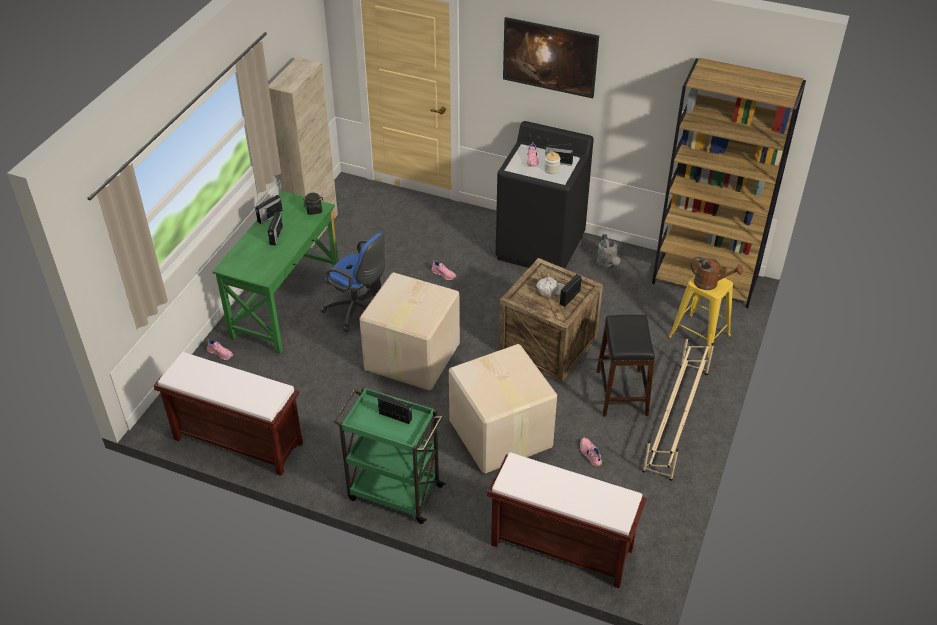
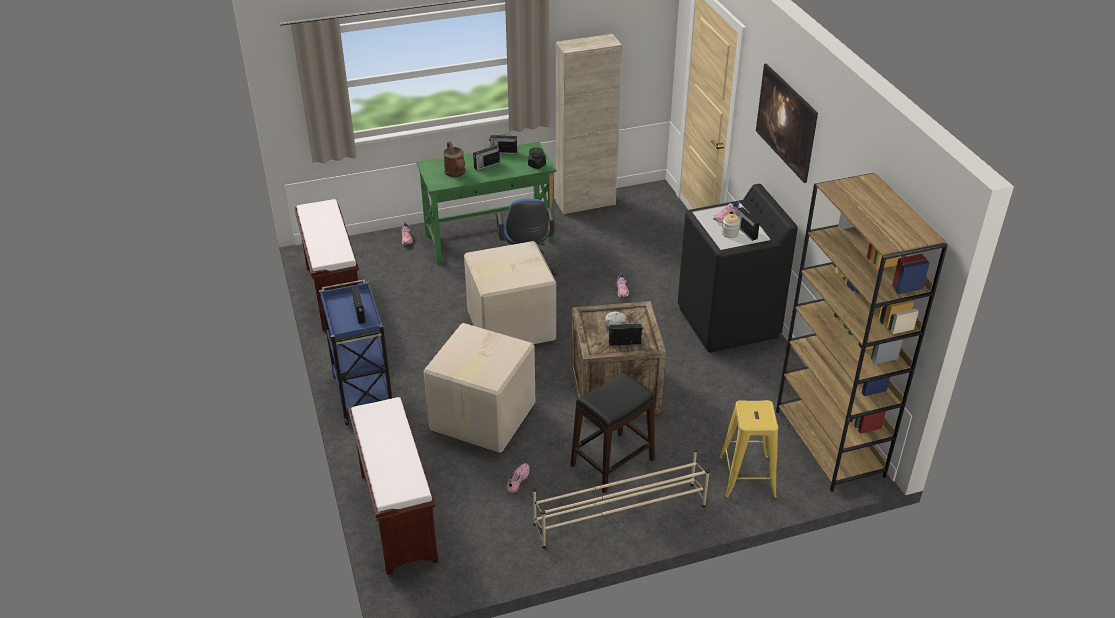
camera: 50 degrees right, 5 degrees down
green cart [334,387,446,524] -> blue cart [319,280,392,425]
grey watering can [597,234,620,269] -> none
brown watering can [691,257,743,290] -> brown watering can moved to [443,141,466,177]

